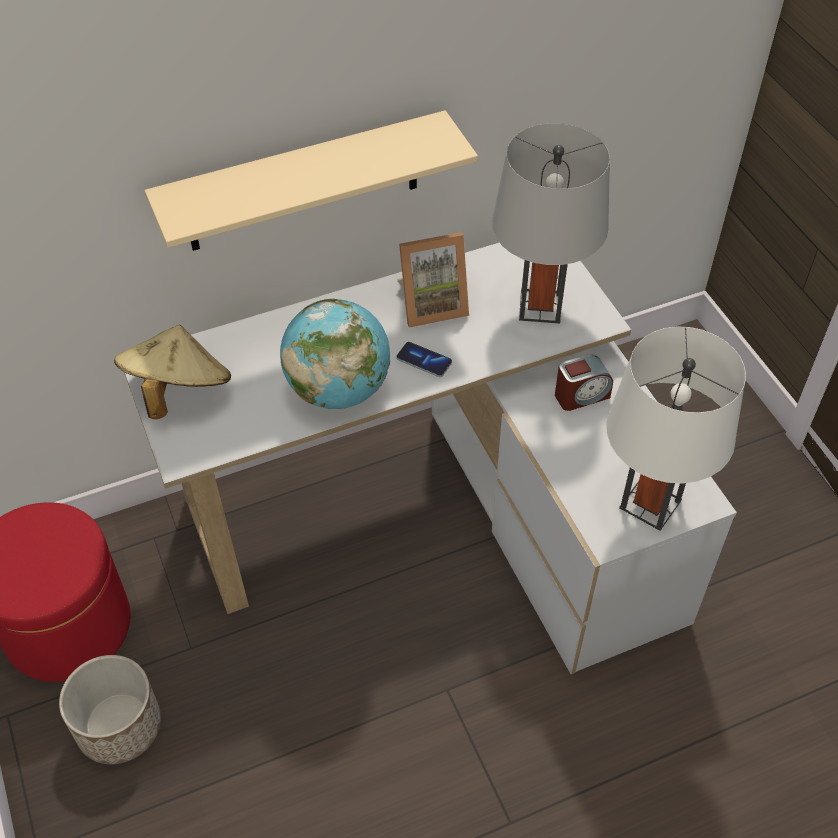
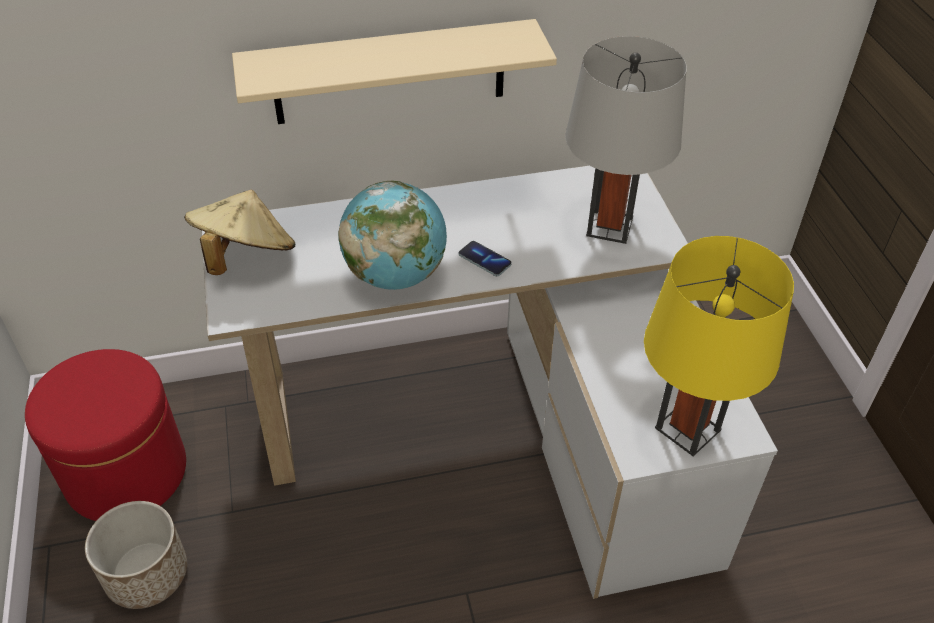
camera: 10 degrees right, 5 degrees down
picture frame [397,232,469,328] -> none
alarm clock [555,355,613,411] -> none
white table lamp [606,326,746,531] -> yellow table lamp [644,236,794,456]

